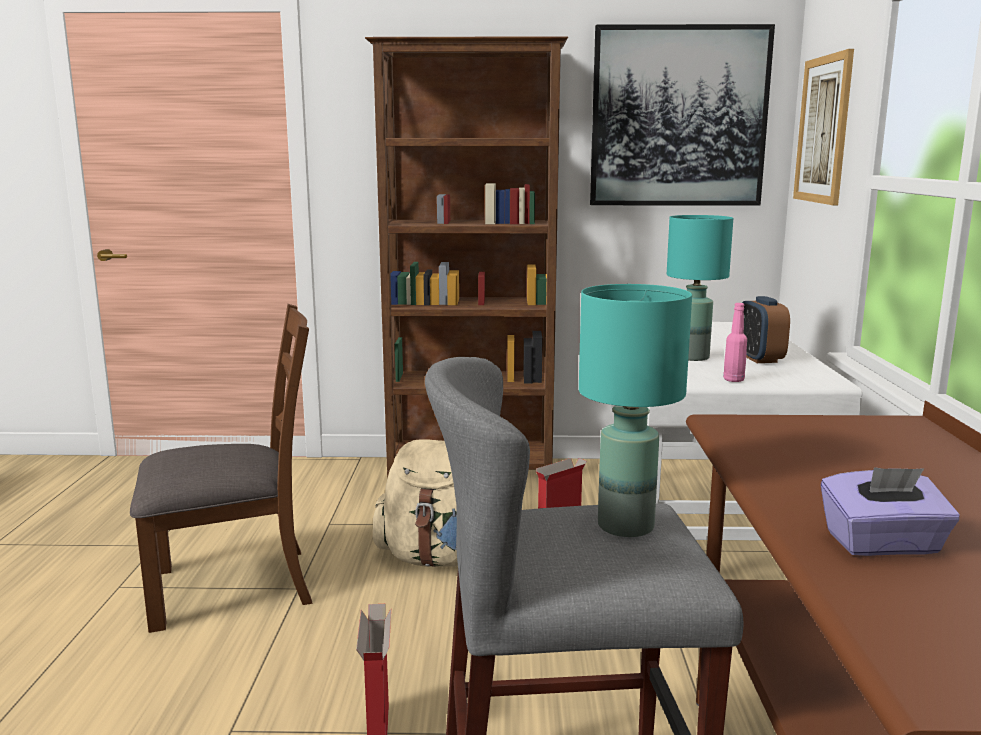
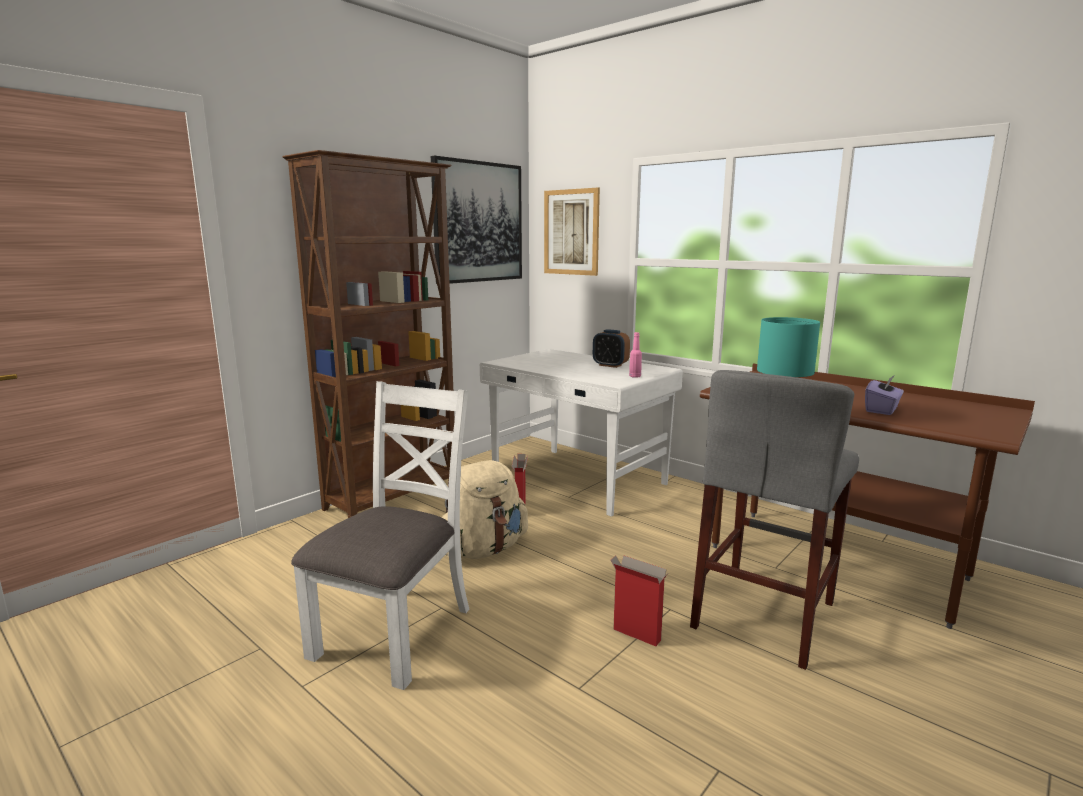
camera: 50 degrees left, 0 degrees up
brown chair [130,304,312,633] -> white chair [291,381,470,690]
turquoise table lamp [667,215,733,361] -> none

